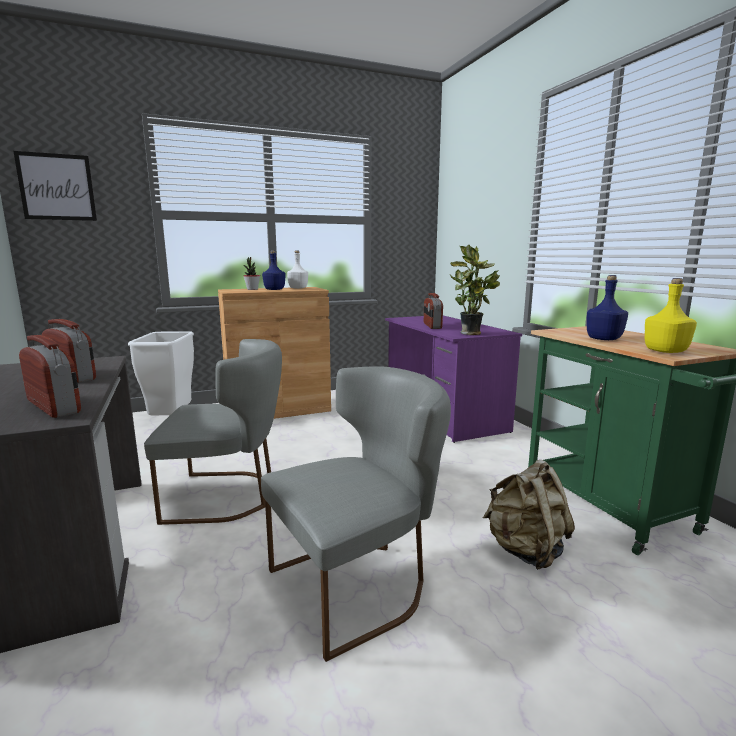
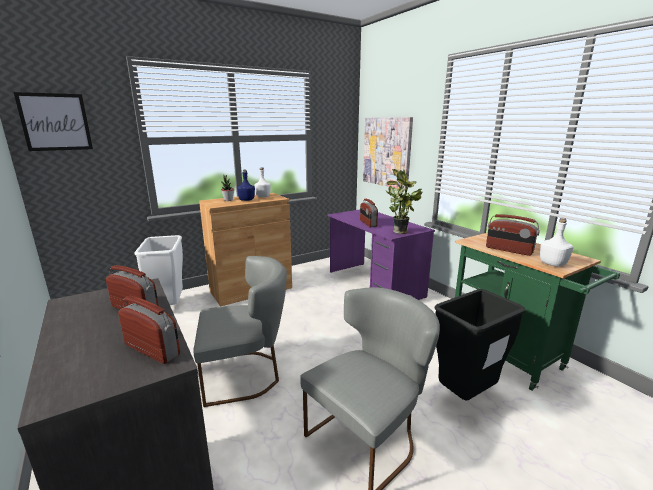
camera: 10 degrees left, 5 degrees up
beige backpack [483,460,575,570] -> black trash can [434,289,525,400]
blue bottle [587,275,628,340] -> radio [486,214,540,256]
yellow bottle [645,278,697,353] -> white bottle [540,218,574,266]
none -> picture [363,117,413,190]

